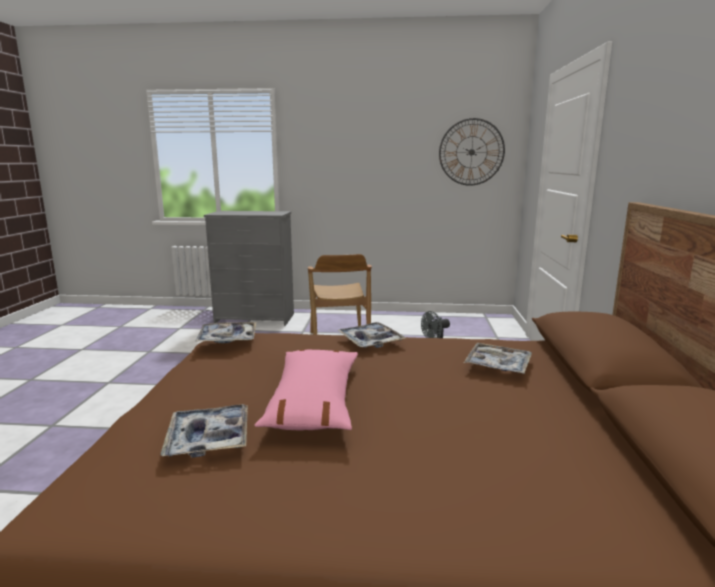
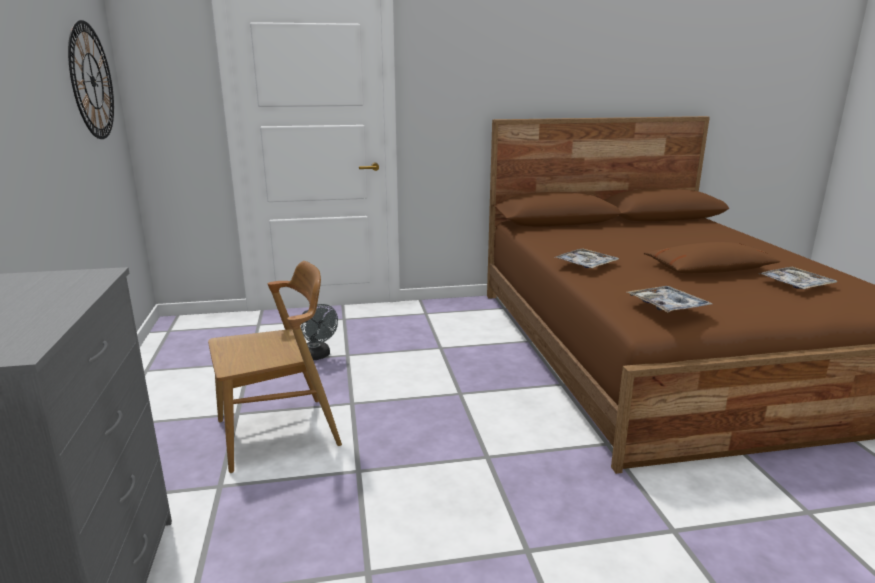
camera: 105 degrees left, 5 degrees up
pink pillow [255,350,358,430] -> brown pillow [644,242,780,274]
tray [464,343,532,374] -> none

